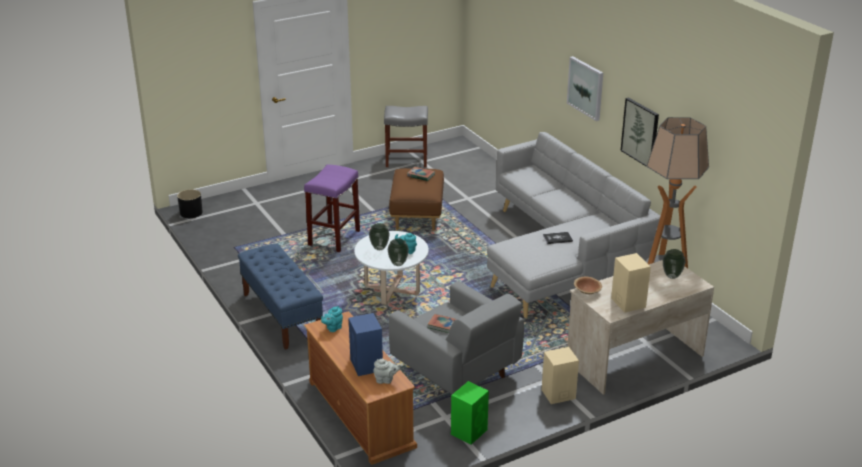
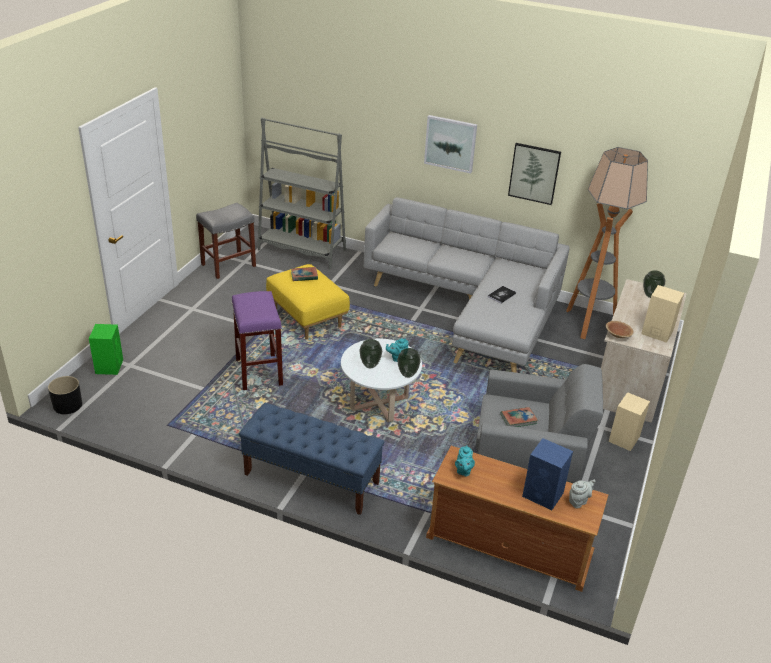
camera: 40 degrees left, 5 degrees up
brown ottoman [389,168,444,231] -> yellow ottoman [266,264,350,340]
green speaker [451,381,489,445] -> green speaker moved to [89,324,123,375]
none -> grey bookcase [257,117,346,269]

